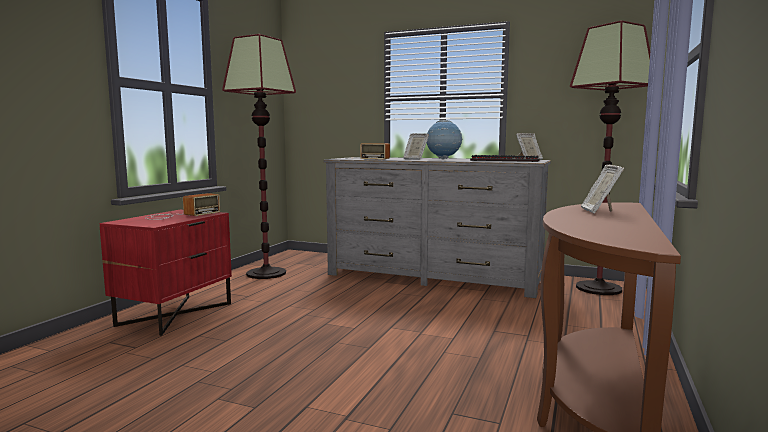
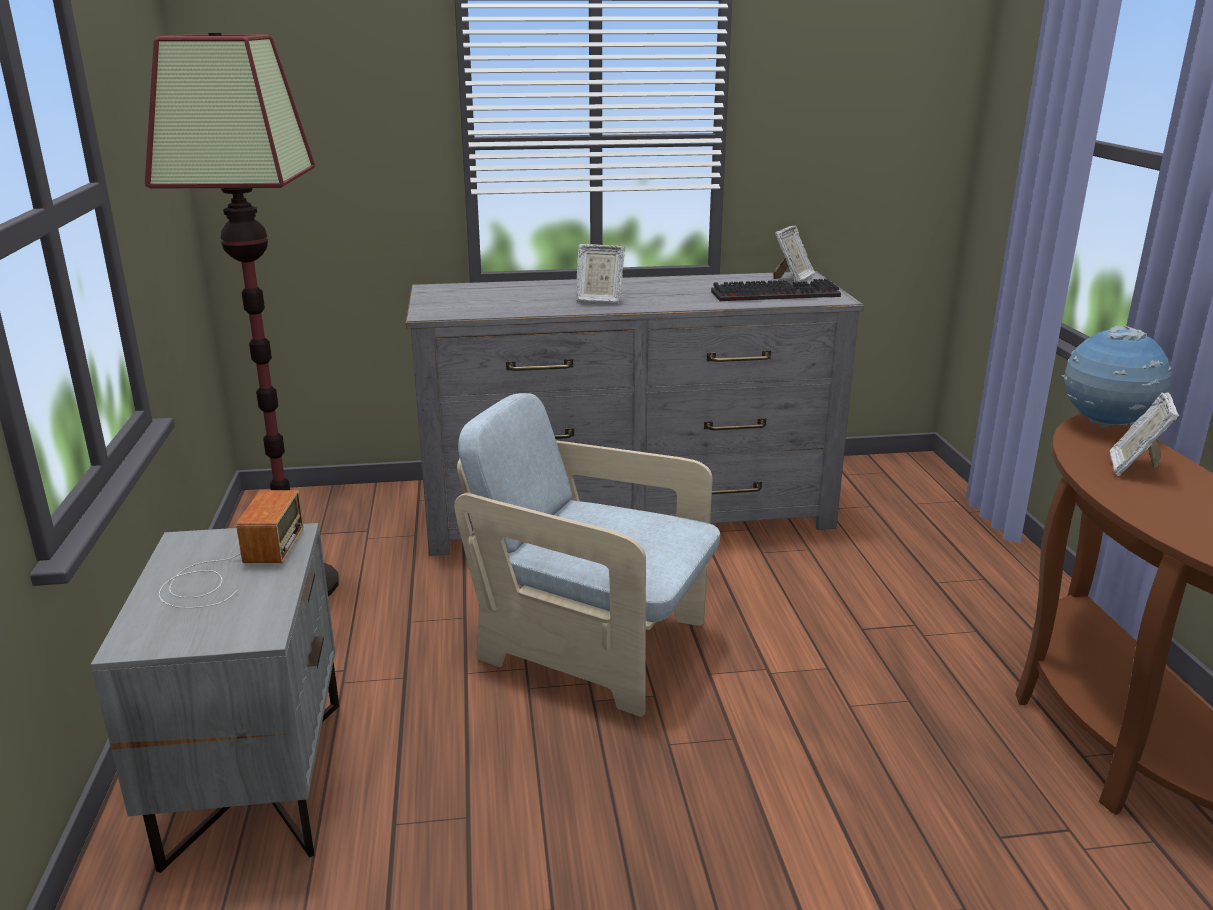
camera: 30 degrees left, 15 degrees up
red nightstand [100,210,232,336] -> grey nightstand [91,523,339,873]
radio [345,143,390,160] -> none
globe [427,120,462,159] -> globe moved to [1061,325,1172,428]
floor lamp [570,20,650,295] -> none
picture frame [581,165,624,213] -> picture frame turned 45 degrees clockwise [1110,392,1179,476]
none -> beige armchair [454,393,720,717]

